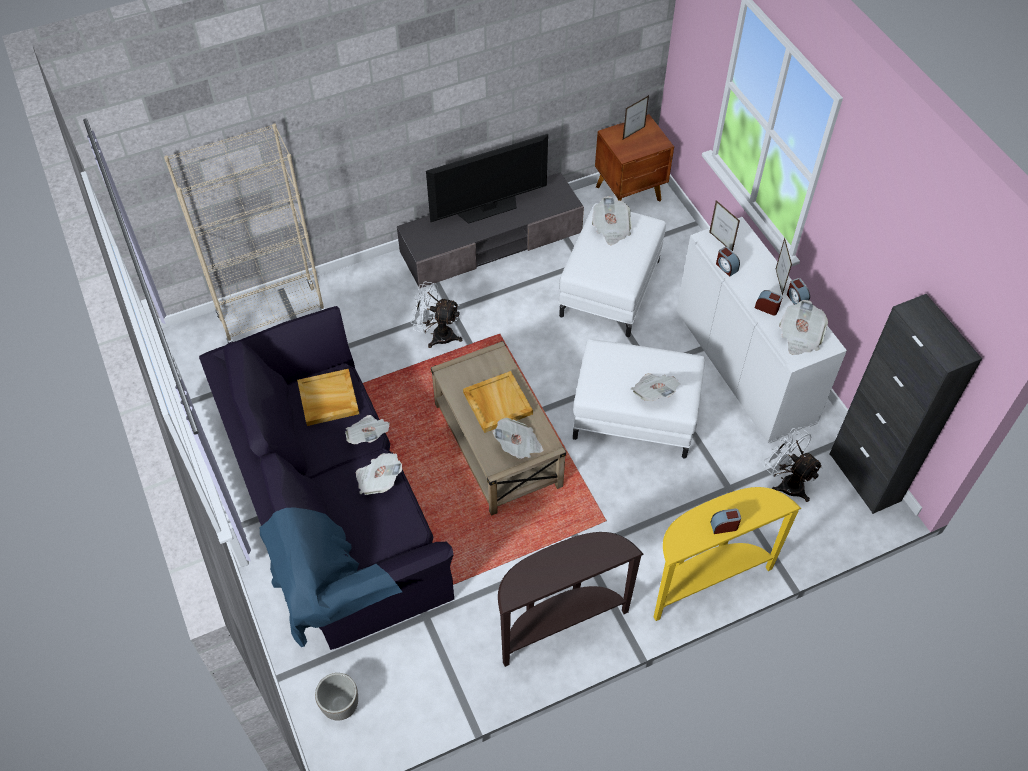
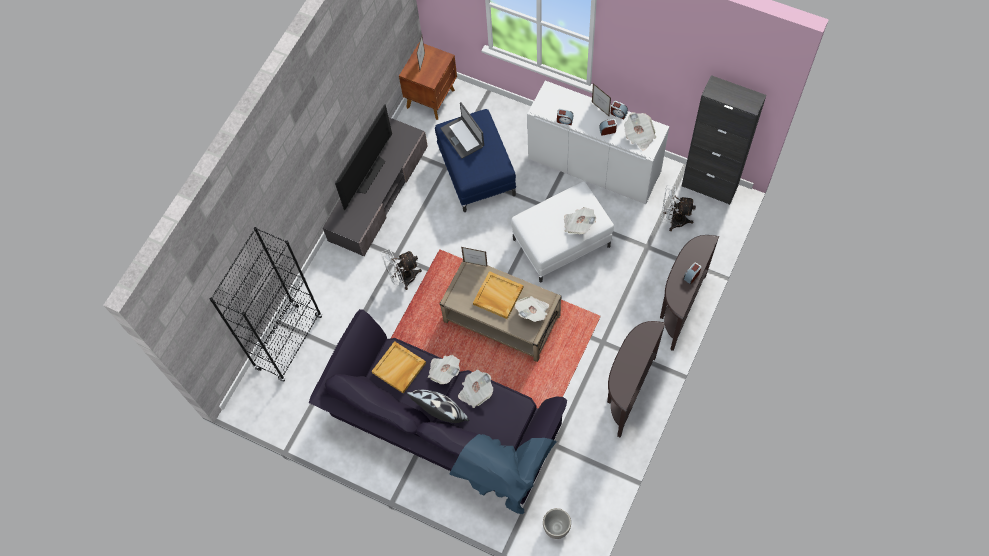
camera: 35 degrees left, 10 degrees up
beige bookcase [164,123,325,343] -> black bookcase [210,227,322,382]
white ottoman [558,203,666,337] -> blue ottoman [435,109,516,212]
newspaper [592,196,632,246] -> laptop [440,102,484,159]
yellow console table [654,487,801,621] -> brown console table [660,235,719,351]
picture frame [709,200,740,251] -> picture frame moved to [461,247,488,267]
none -> pillow [406,390,469,423]

